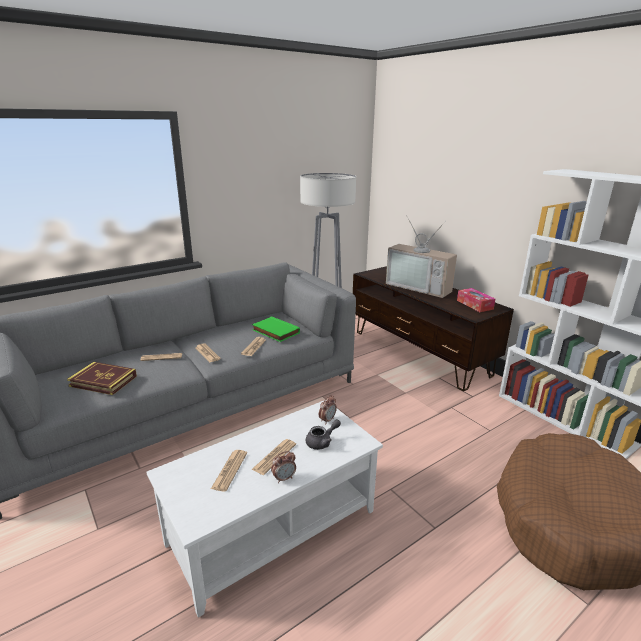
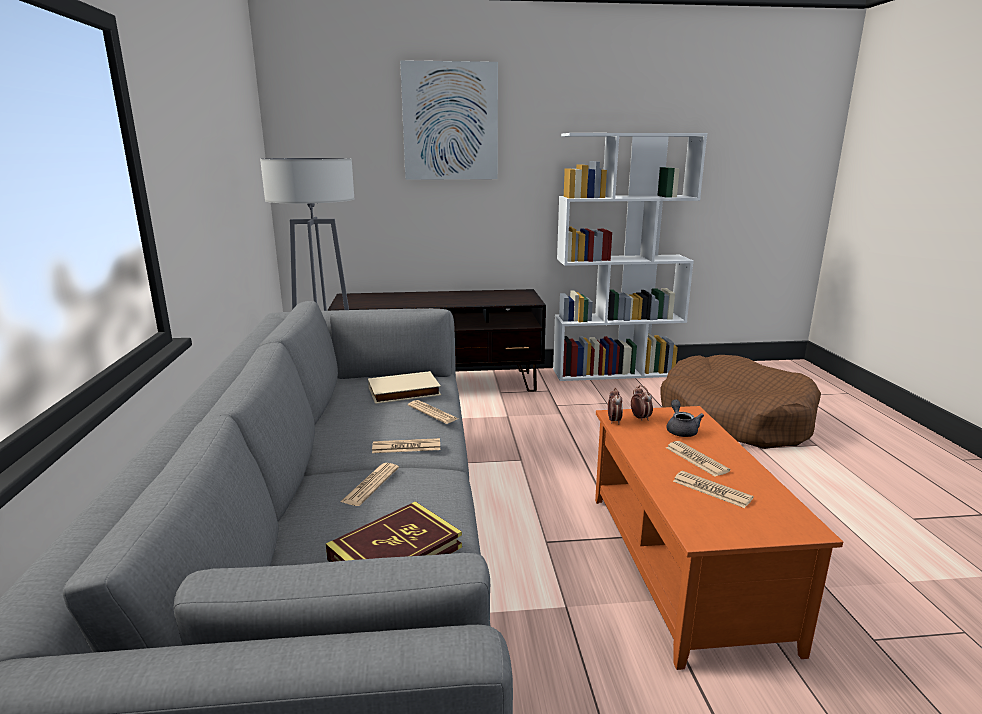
camera: 60 degrees left, 5 degrees down
white coffee table [146,400,383,618] -> orange coffee table [595,406,843,670]
green book [252,316,300,342] -> beige book [368,371,441,404]
alarm clock [271,451,296,483] -> alarm clock moved to [608,387,623,424]
television [386,215,457,298] -> none
tissue box [457,288,495,312] -> none
none -> picture [400,60,498,180]

